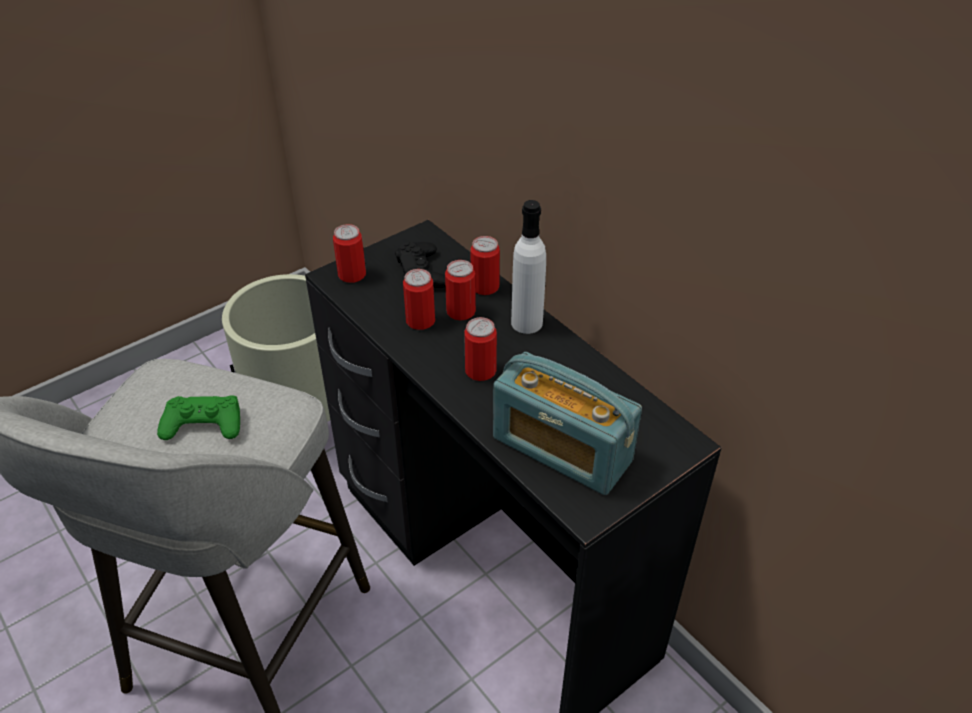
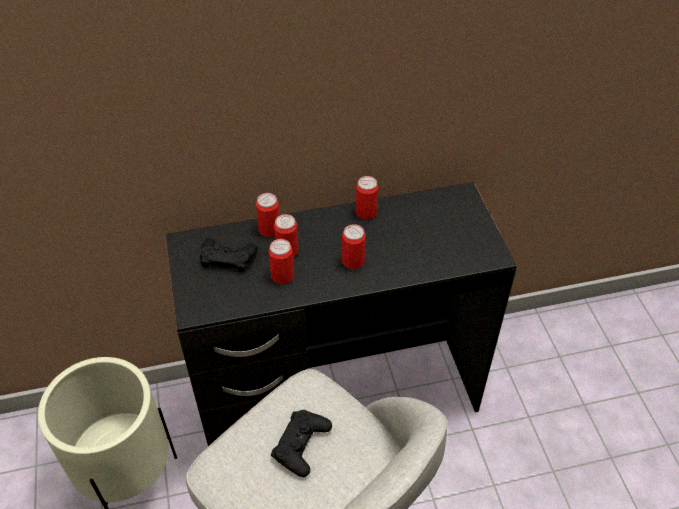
camera: 65 degrees left, 5 degrees up
green game controller [157,395,240,440] -> black game controller [271,410,332,477]
can [333,224,366,283] -> can moved to [356,176,378,219]
radio [493,352,642,495] -> none
white bottle [511,200,546,334] -> none

